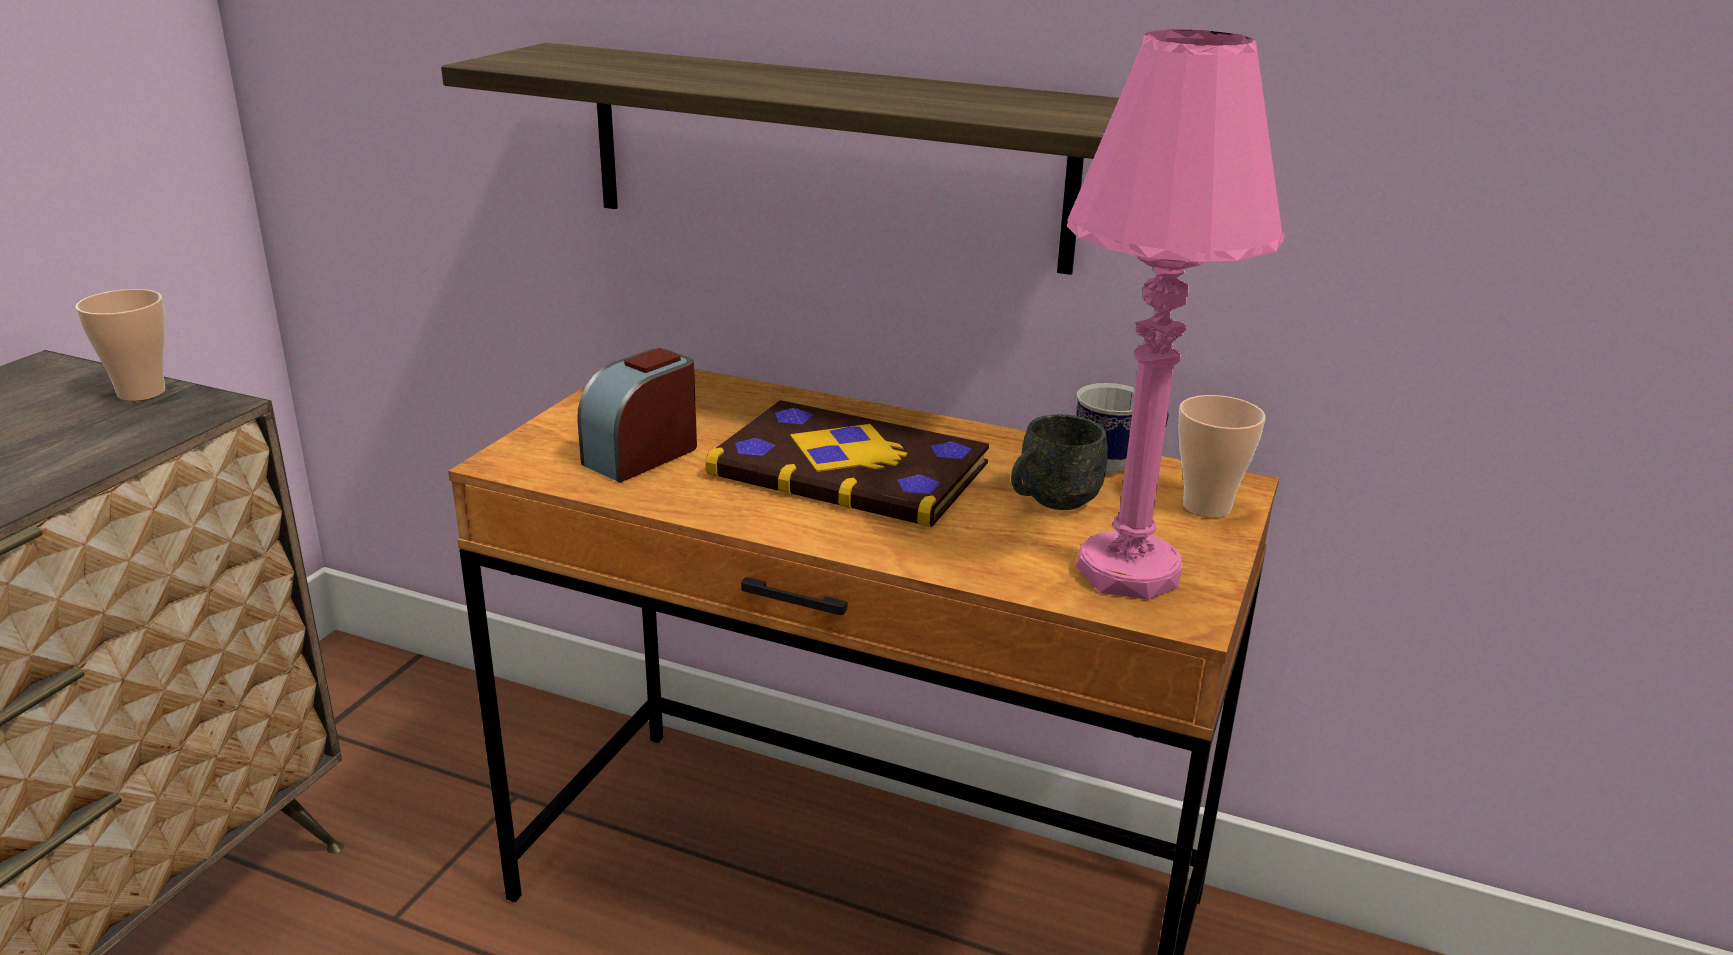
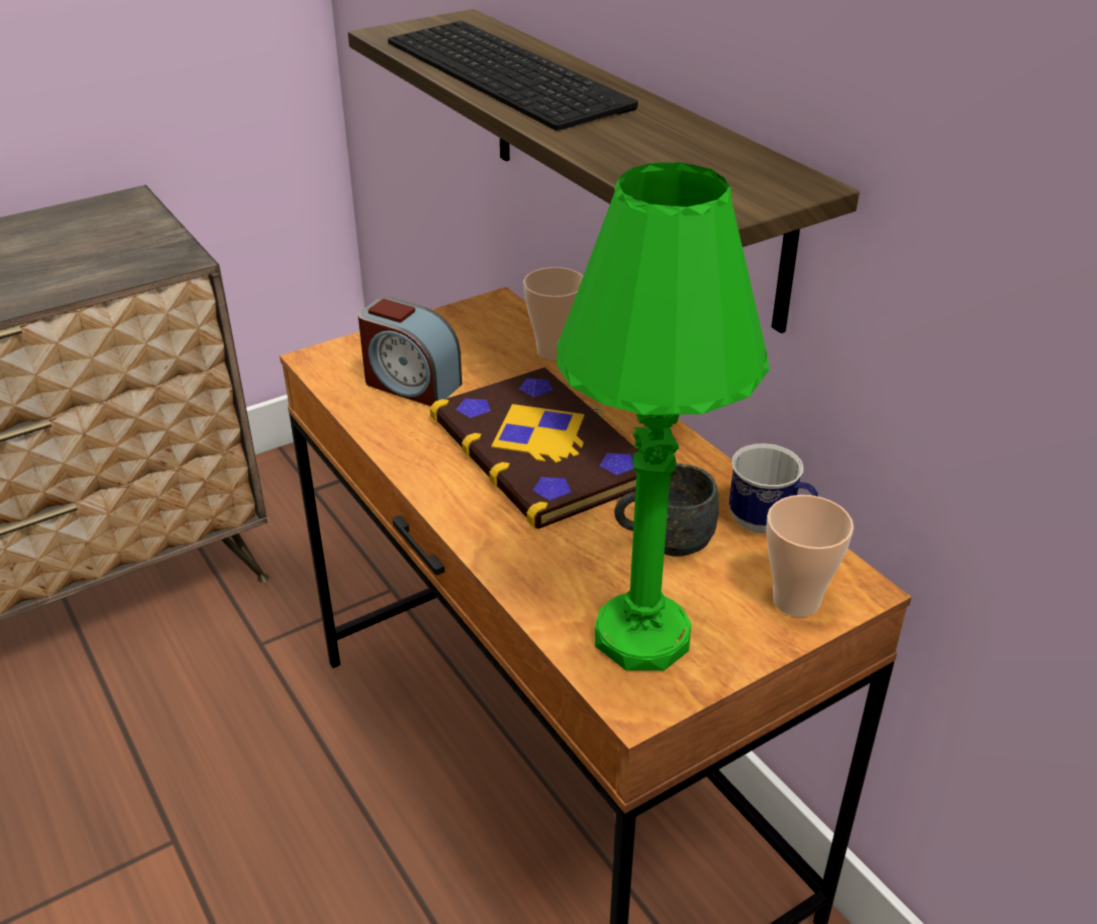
camera: 35 degrees right, 10 degrees up
cup [75,289,165,401] -> cup moved to [523,267,583,360]
alarm clock [577,348,697,482] -> alarm clock turned 135 degrees counterclockwise [358,297,462,406]
pink table lamp [1067,29,1285,600] -> green table lamp [557,162,769,671]
none -> keyboard [388,21,638,130]

